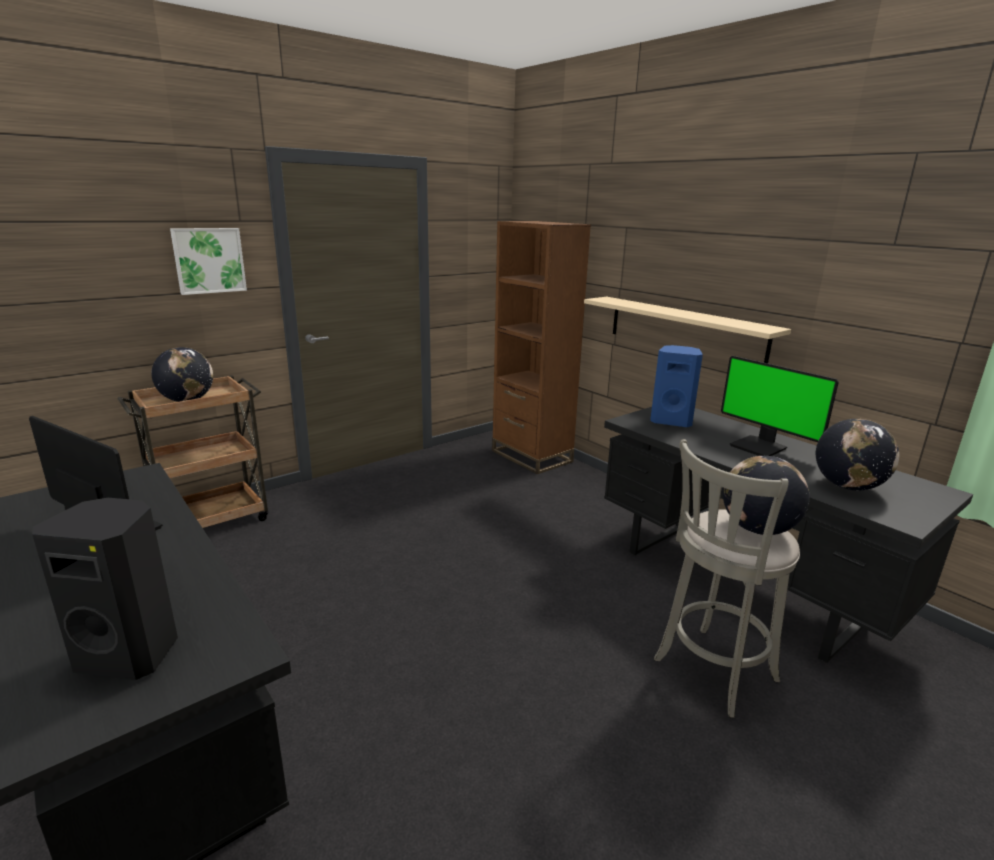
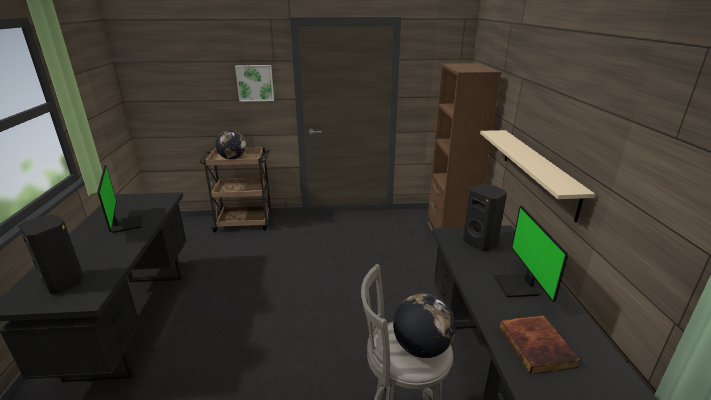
camera: 35 degrees right, 5 degrees up
blue speaker [650,345,703,427] -> black speaker [463,184,507,252]
globe [816,419,899,490] -> book [499,315,580,375]

